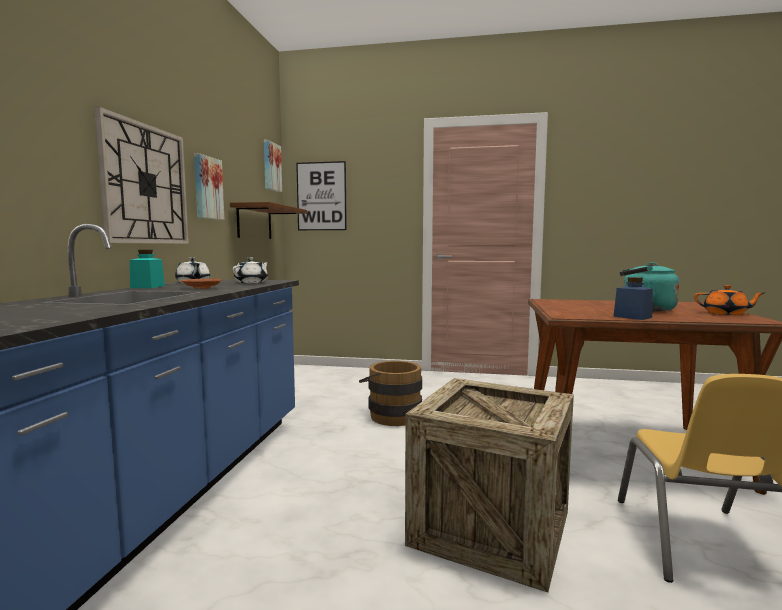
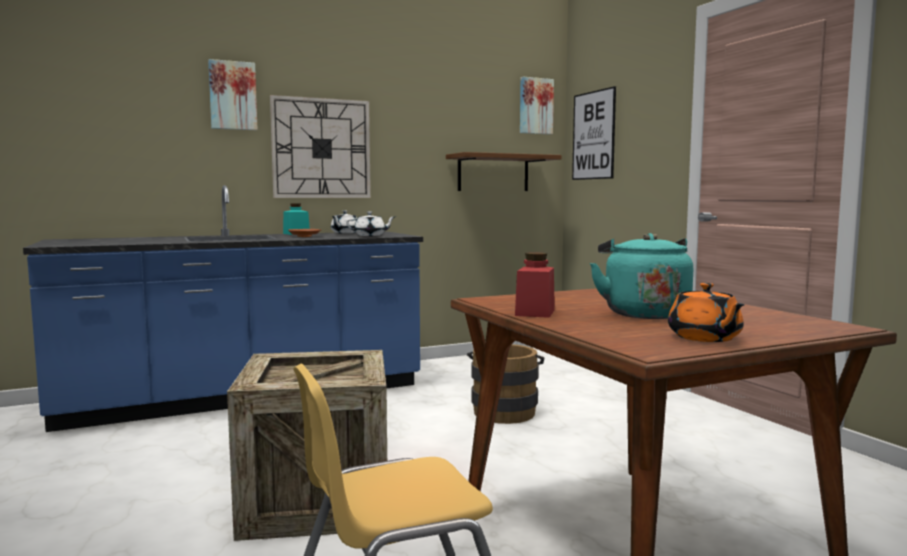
camera: 55 degrees right, 0 degrees up
picture [194,153,224,220] -> picture moved to [208,59,258,130]
blue jar [613,277,653,320] -> red jar [515,252,555,318]

